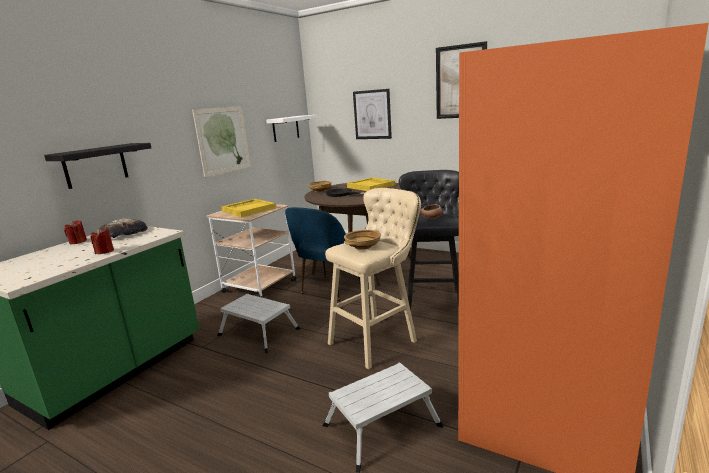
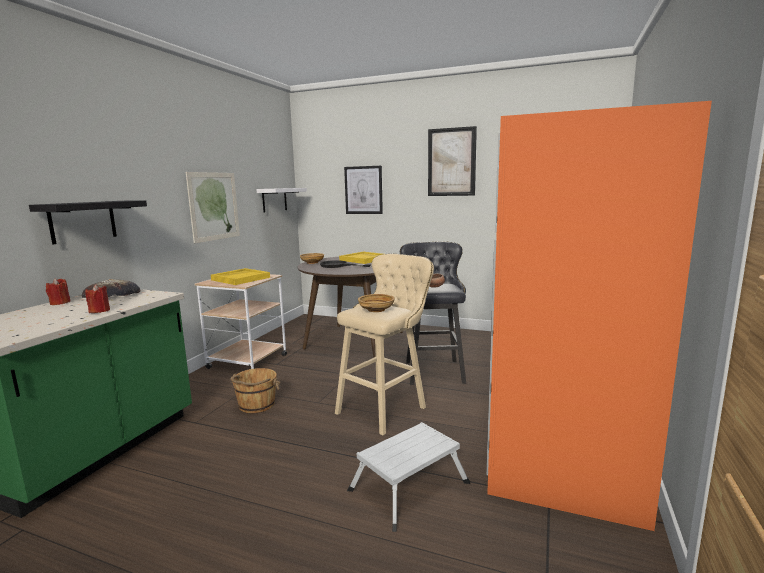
camera: 10 degrees left, 5 degrees down
white step ladder [217,293,300,353] -> brown bucket [230,368,280,413]
blue chair [285,207,361,301] -> none

